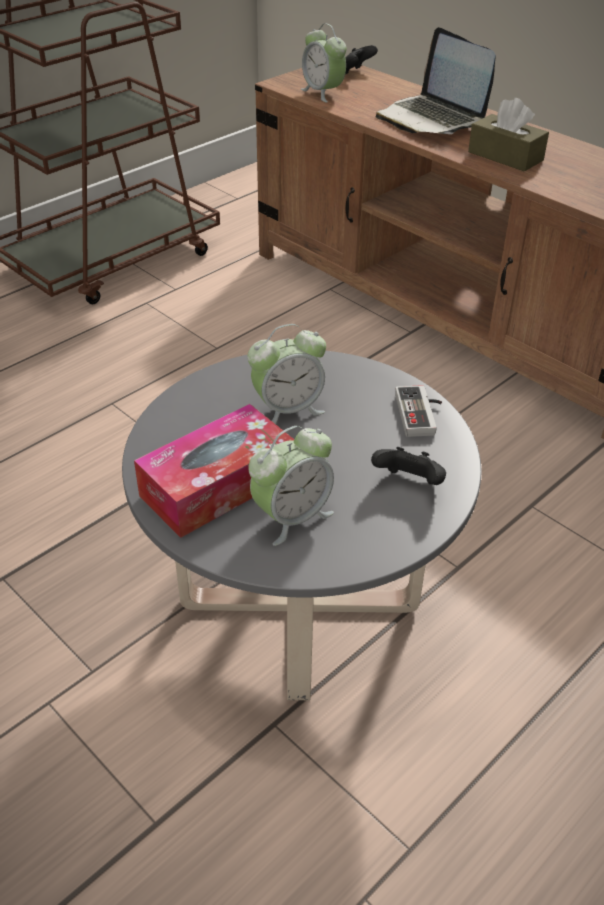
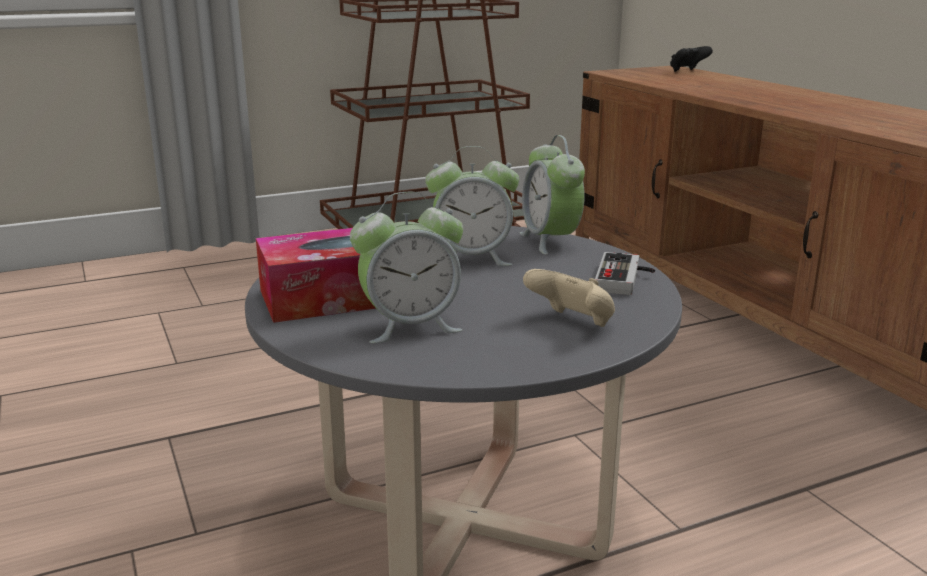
camera: 20 degrees right, 20 degrees down
alarm clock [301,23,346,102] -> alarm clock moved to [520,135,585,255]
black game controller [371,447,446,485] -> beige game controller [523,269,615,327]
laptop [376,27,496,134] -> none
brown tissue box [468,98,549,172] -> none

